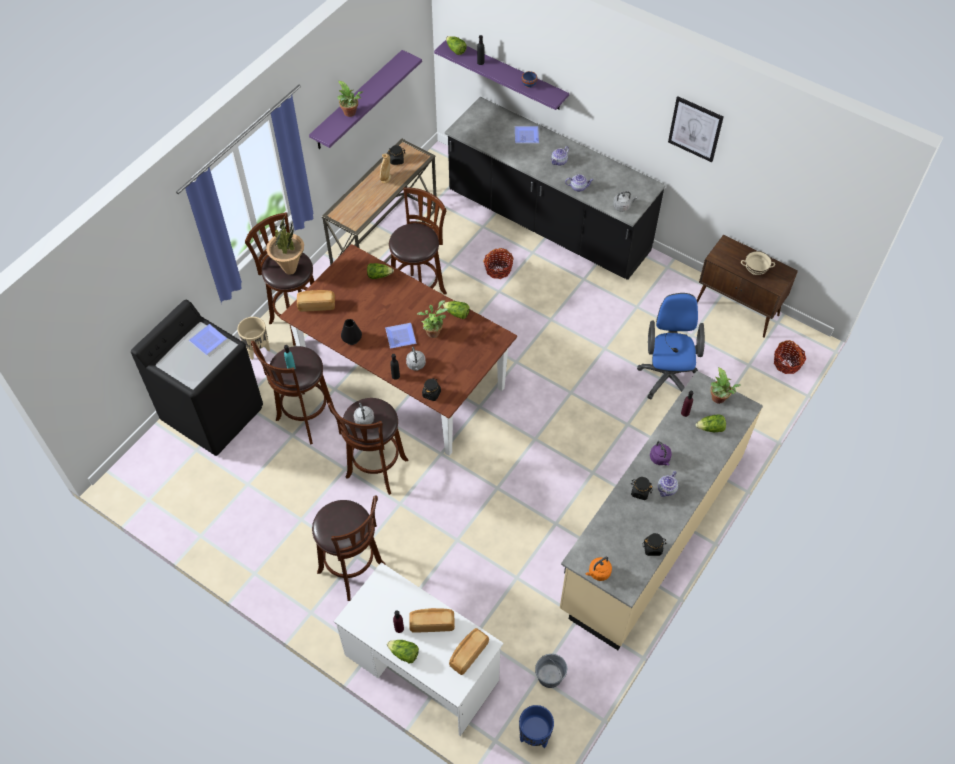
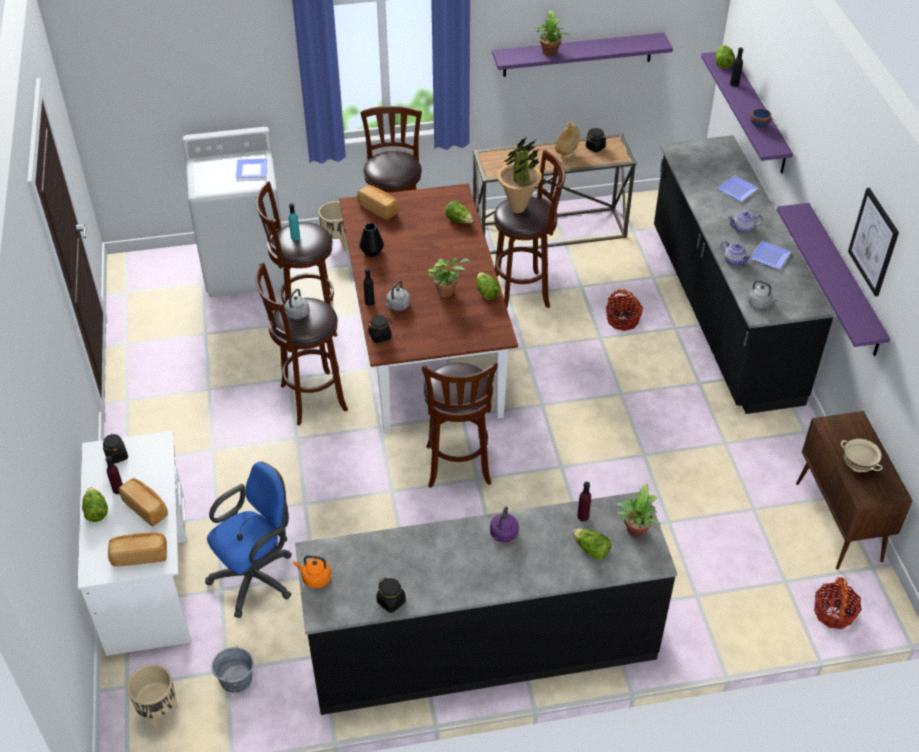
camera: 45 degrees right, 10 degrees down
black washing machine [131,300,263,456] -> white washing machine [182,127,284,297]
potted plant [266,217,304,275] -> potted plant moved to [497,138,542,213]
brown stool [312,495,386,601] -> brown stool moved to [422,362,498,488]
plate [385,323,416,349] -> plate moved to [750,241,792,270]
blue planter [519,705,554,748] -> beige planter [127,664,178,732]
beige counter [560,371,763,650] -> black counter [295,492,677,715]
black jar [631,477,653,500] -> black jar moved to [103,433,128,464]
blue office chair [637,293,705,400] -> blue office chair moved to [205,461,292,618]
teapot [658,471,678,497] -> none
none -> purple shelf [777,203,891,356]

